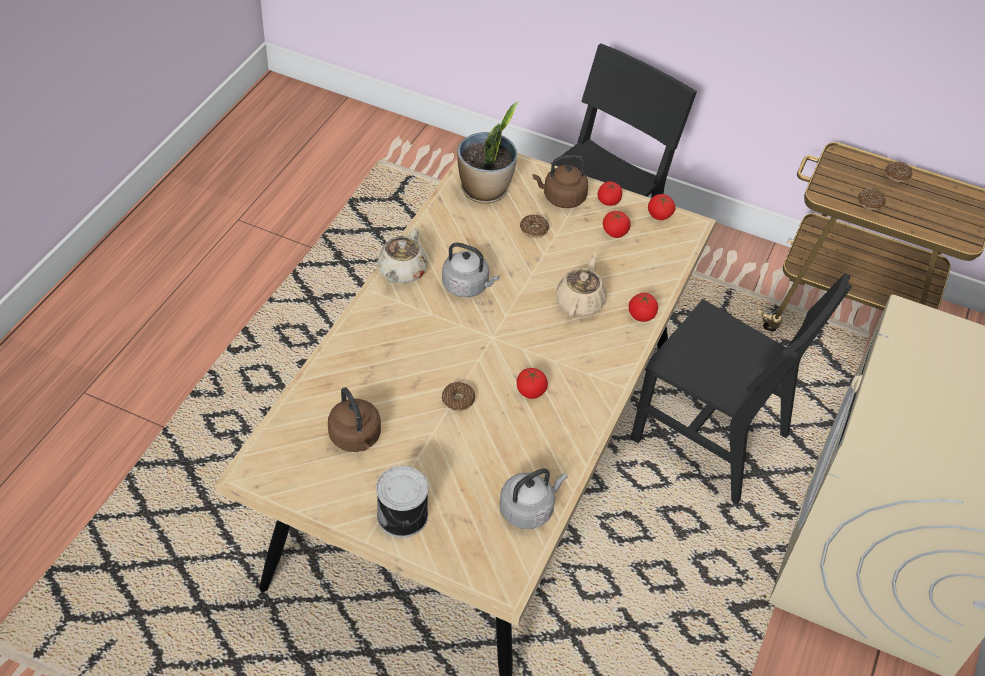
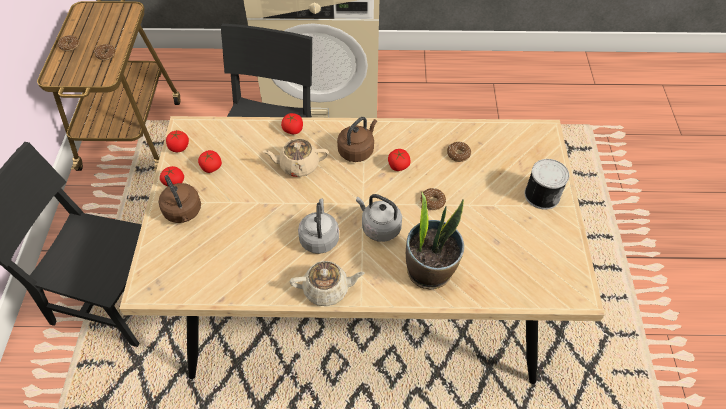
camera: 110 degrees left, 5 degrees up
brown kettle [328,387,381,452] -> brown kettle moved to [337,117,377,162]
potted plant [457,102,518,204] -> potted plant moved to [406,192,464,289]
grey kettle [499,468,568,529] -> grey kettle moved to [356,194,402,242]
donut [520,215,549,238] -> donut moved to [447,142,471,162]

